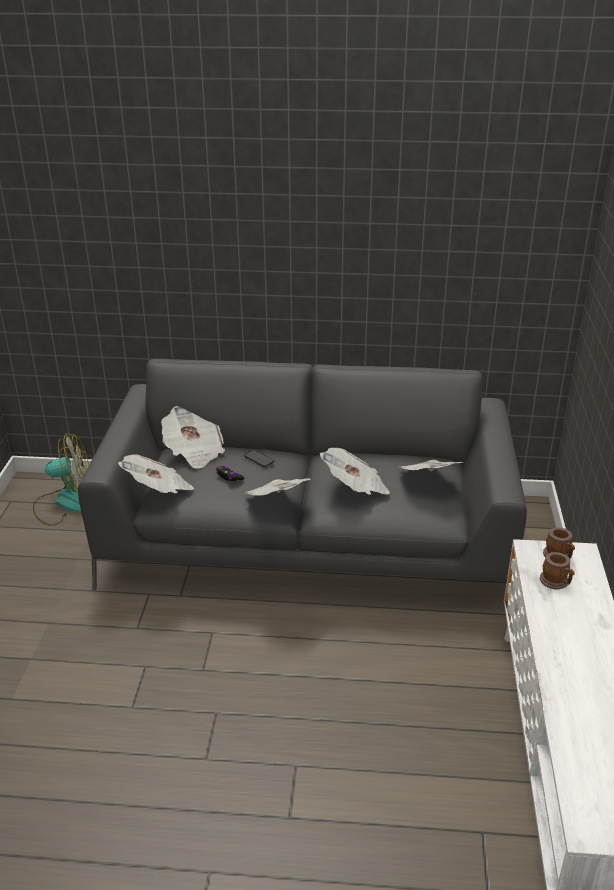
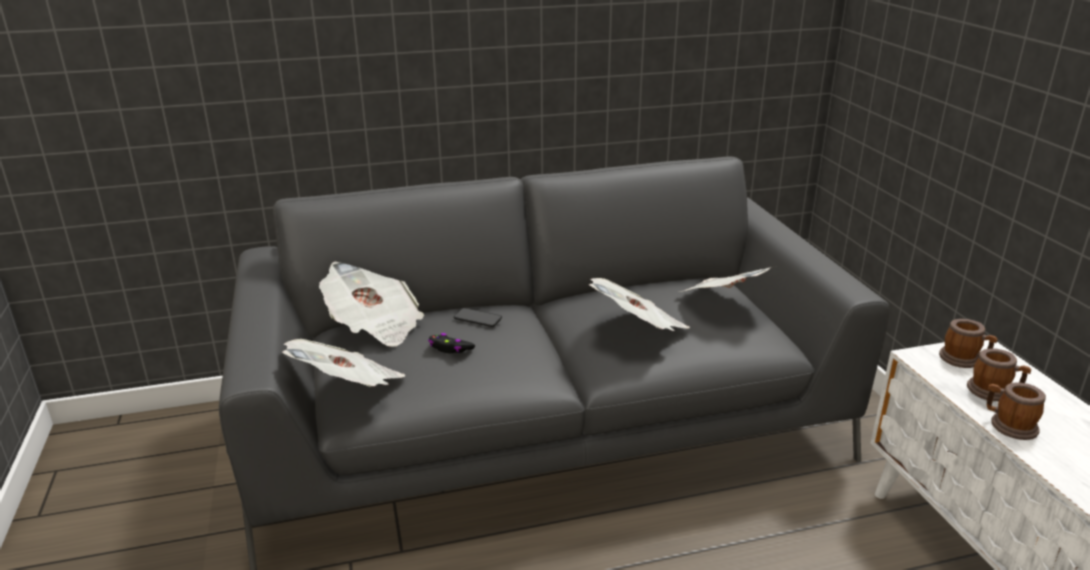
camera: 20 degrees left, 5 degrees down
fan [33,433,89,526] -> none
newspaper [246,478,311,496] -> none
none -> mug [987,382,1046,440]

